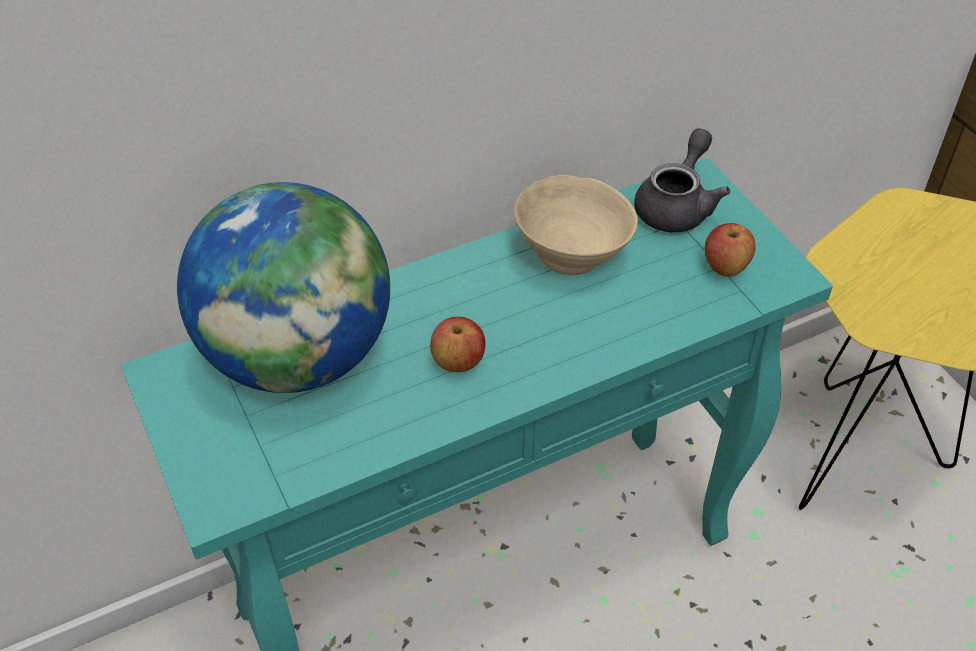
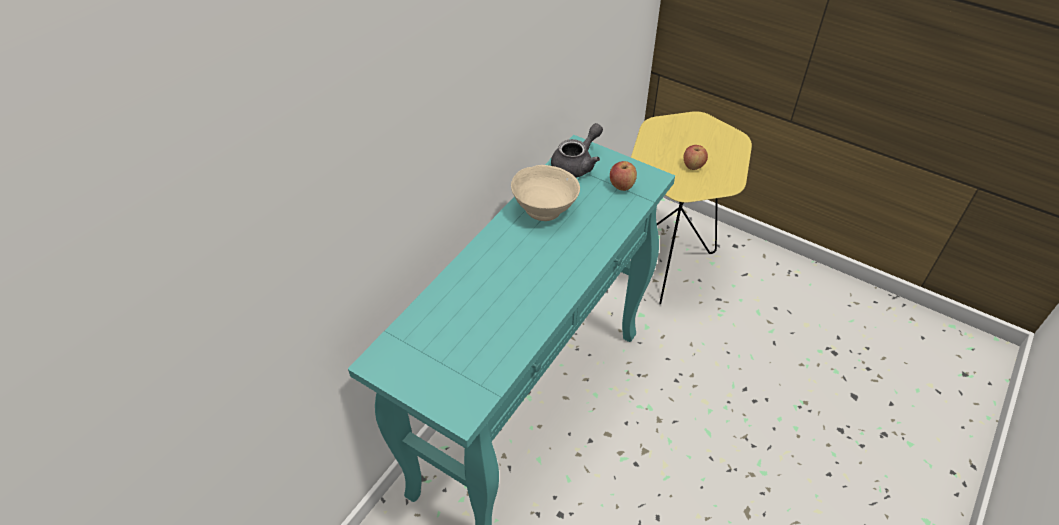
camera: 30 degrees left, 0 degrees up
globe [177,182,390,393] -> none
apple [430,317,485,372] -> apple moved to [684,145,708,170]
grey teapot [634,128,730,232] -> grey teapot turned 45 degrees clockwise [551,123,603,178]

